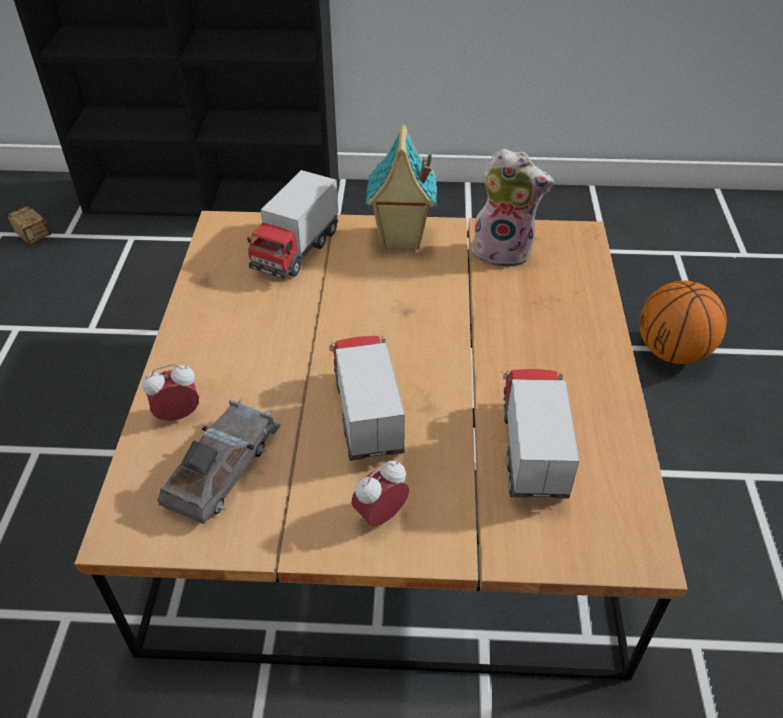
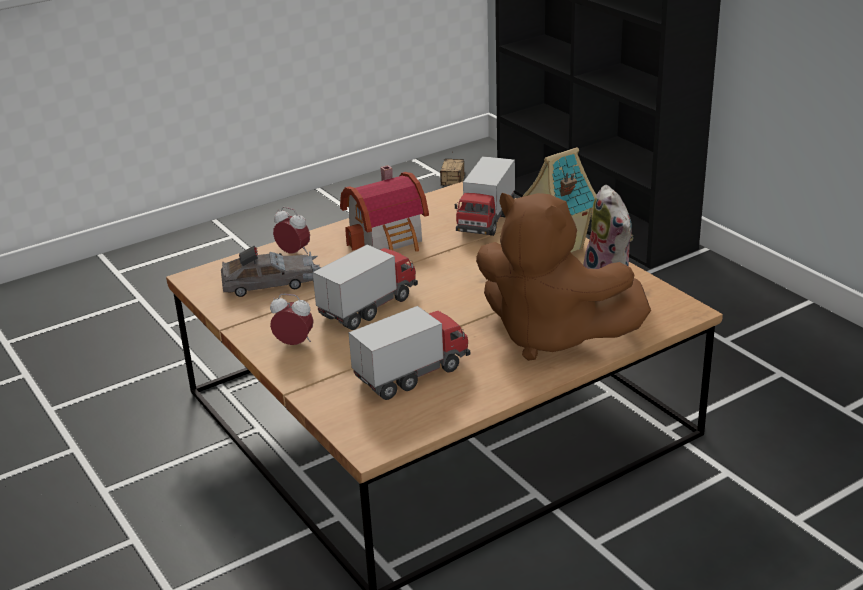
camera: 55 degrees right, 15 degrees down
toy truck [247,170,338,279] -> toy truck turned 60 degrees counterclockwise [455,156,515,236]
basketball [639,281,727,364] -> none
none -> toy house [340,165,429,252]
none -> brown plush toy [476,193,651,361]

